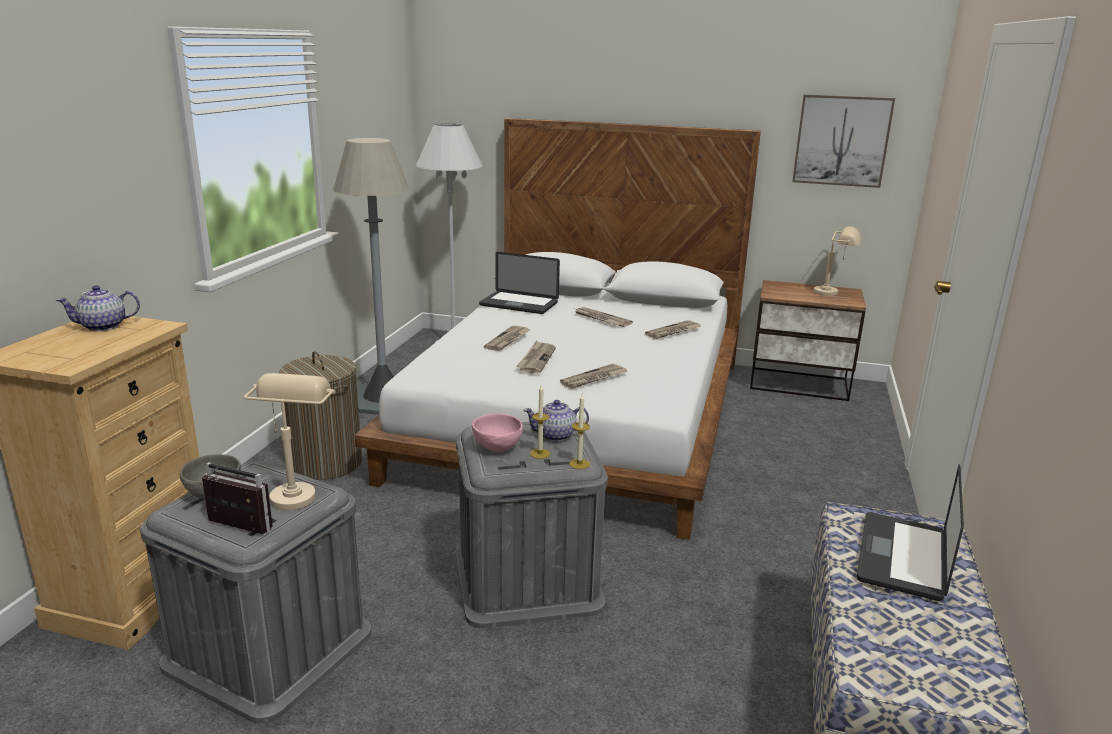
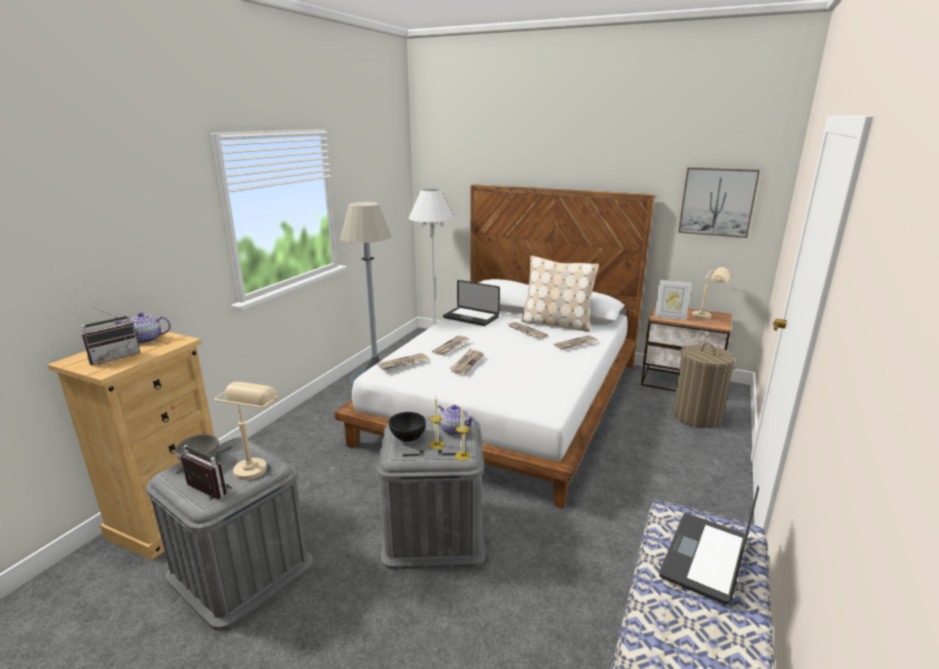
camera: 10 degrees right, 0 degrees up
laundry basket [280,351,362,480] -> laundry basket moved to [673,343,737,428]
pink bowl [472,414,523,452] -> black bowl [389,412,426,442]
teapot [523,400,589,442] -> teapot turned 150 degrees counterclockwise [434,405,475,436]
newspaper [560,364,627,389] -> newspaper moved to [377,353,429,370]
none -> radio [81,307,140,365]
none -> beige pillow [521,256,599,332]
none -> picture frame [654,280,692,320]

